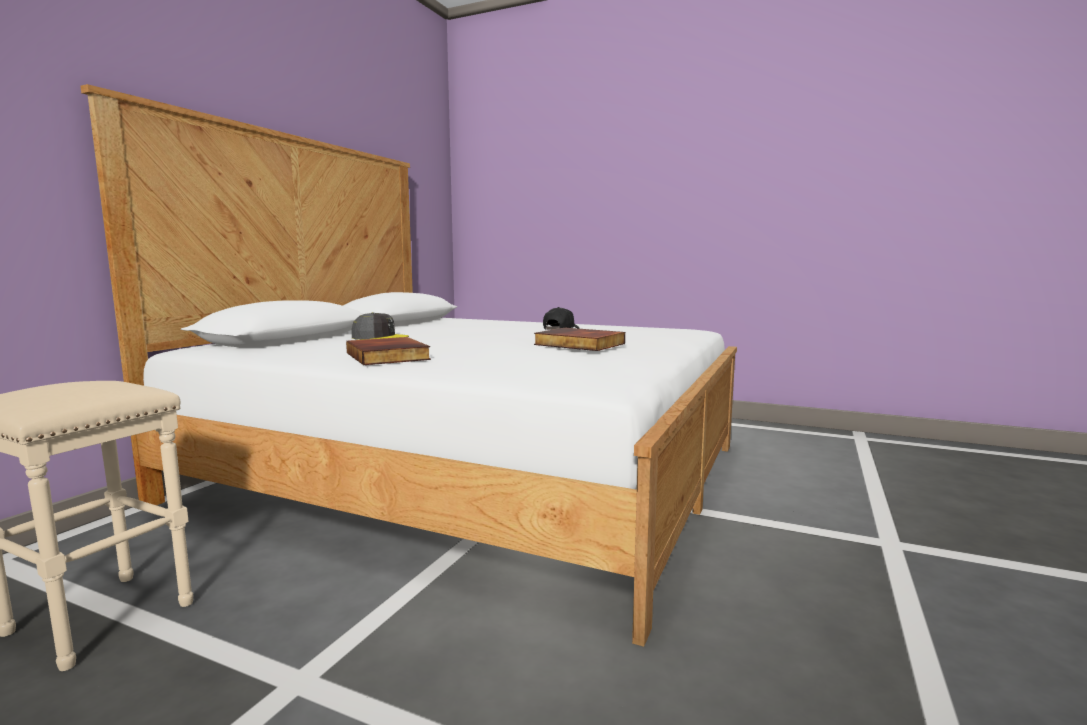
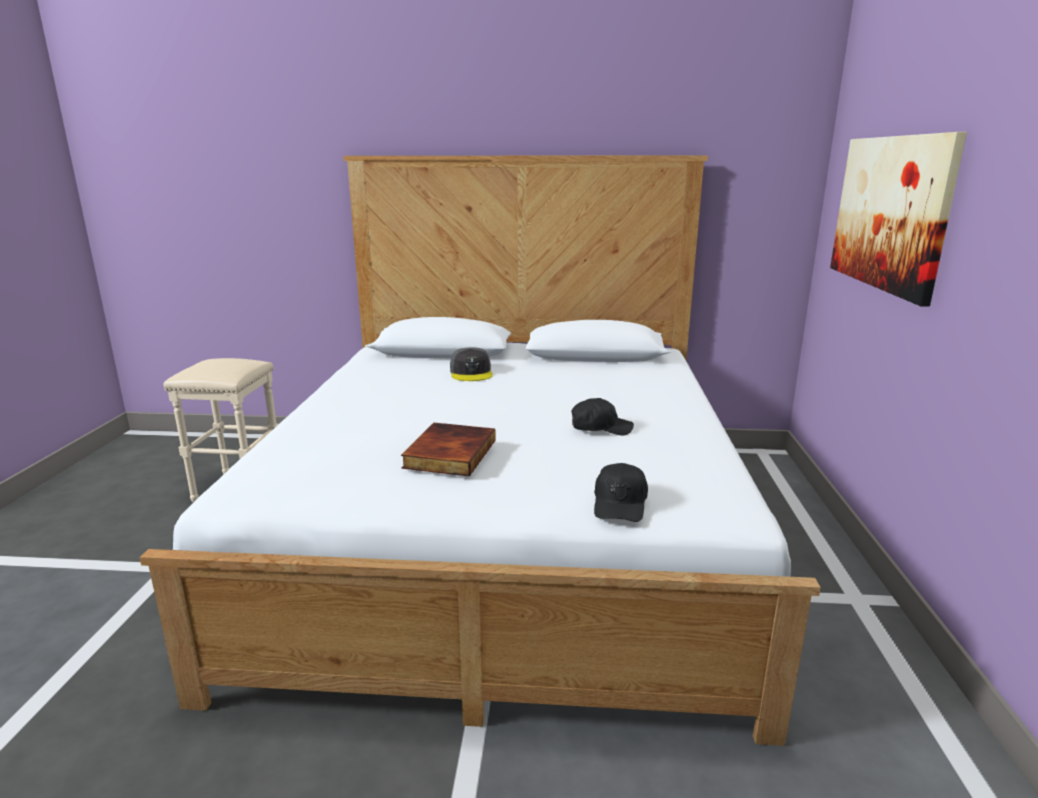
camera: 70 degrees right, 10 degrees up
book [346,337,431,365] -> none
none -> black cap [594,463,648,522]
none -> picture [830,132,967,307]

